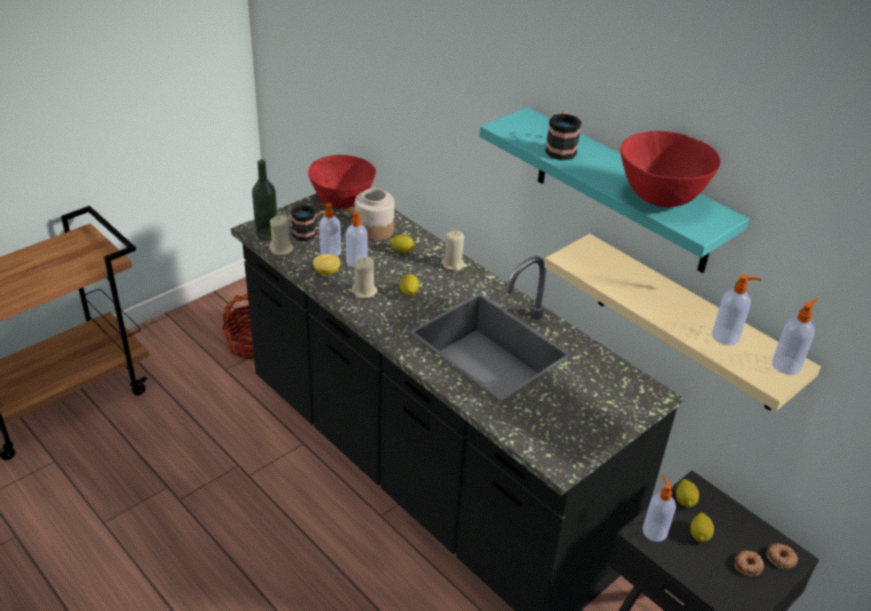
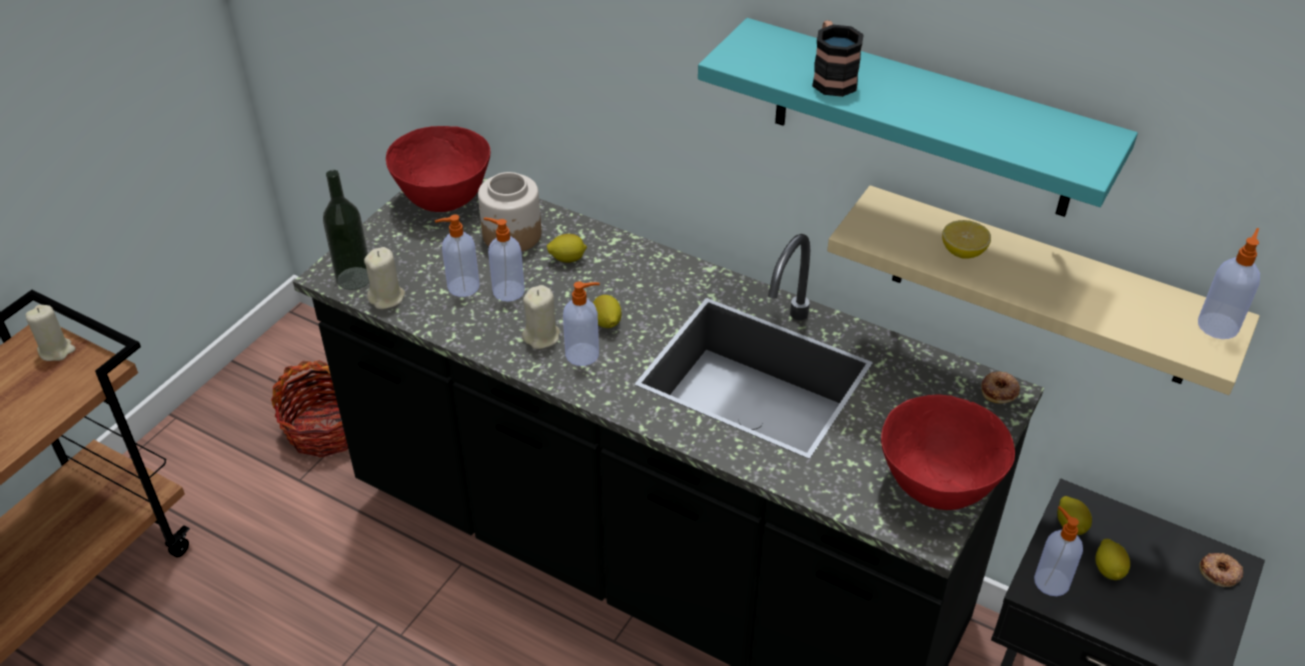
camera: 15 degrees left, 5 degrees up
mug [291,205,325,241] -> none
lemon [313,254,340,275] -> lemon moved to [942,220,991,259]
beige candle [441,230,466,271] -> beige candle moved to [26,305,75,361]
red bowl [621,131,720,207] -> red bowl moved to [881,394,1015,510]
soap dispenser [712,274,761,345] -> soap dispenser moved to [563,282,600,366]
donut [735,550,764,576] -> donut moved to [981,371,1020,404]

